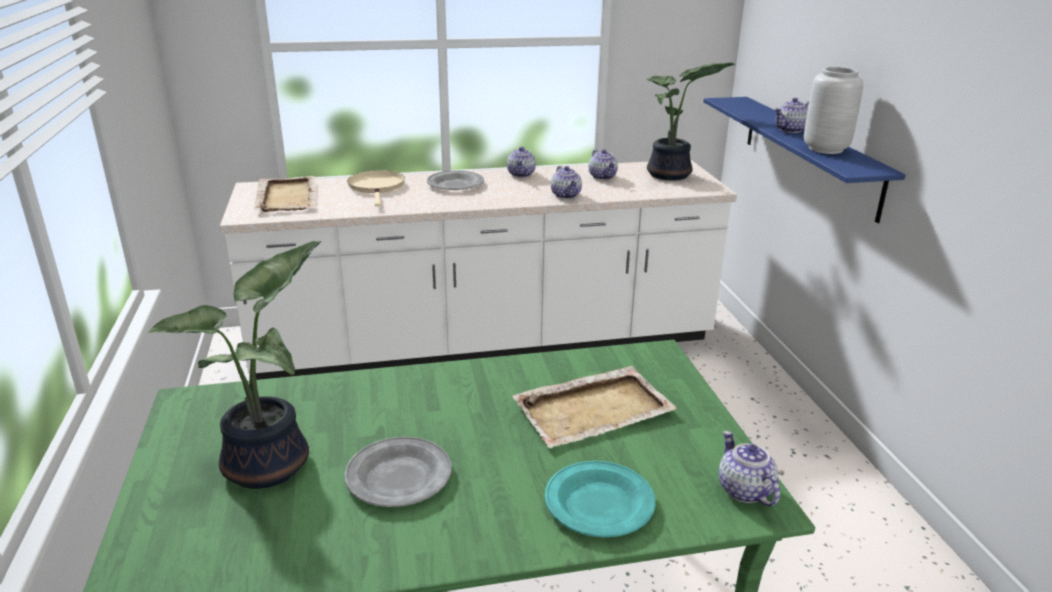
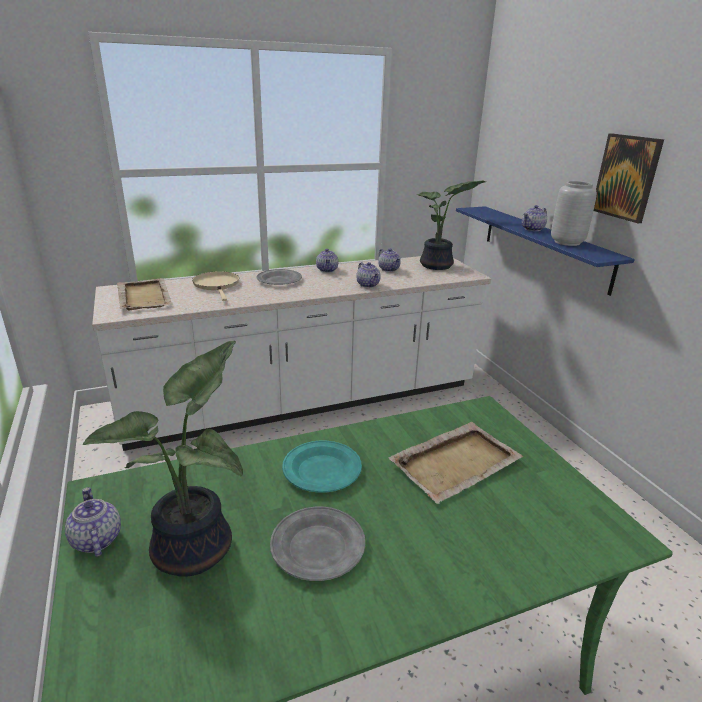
camera: 10 degrees left, 0 degrees up
turquoise plate [545,461,655,537] -> turquoise plate moved to [282,441,362,493]
teapot [719,431,780,506] -> teapot moved to [65,487,121,557]
none -> picture [594,134,664,223]

